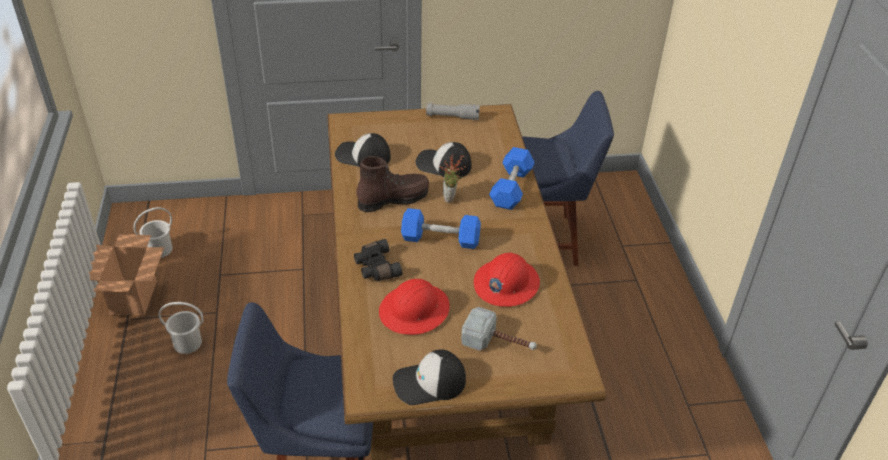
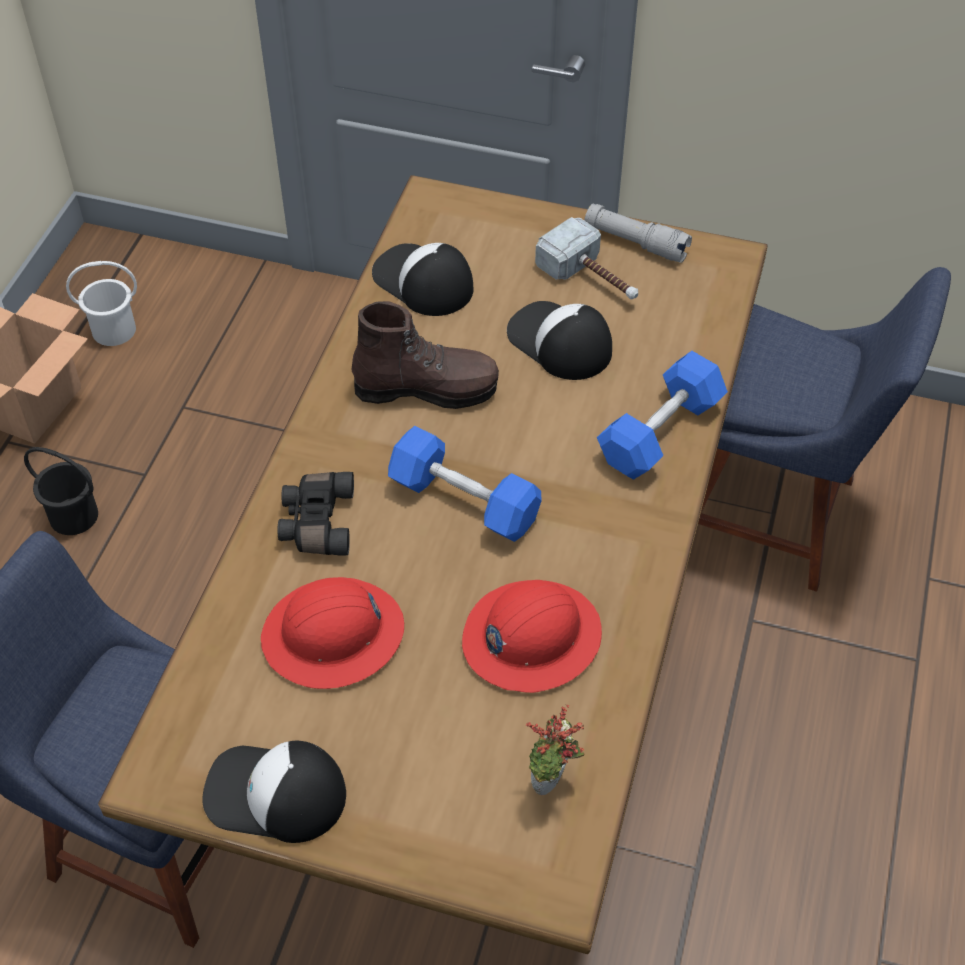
camera: 25 degrees right, 10 degrees up
white bucket [158,302,203,354] -> black bucket [24,447,98,535]
potted plant [439,155,466,203] -> potted plant moved to [526,705,584,796]
hammer [461,307,537,351] -> hammer moved to [535,217,638,299]

